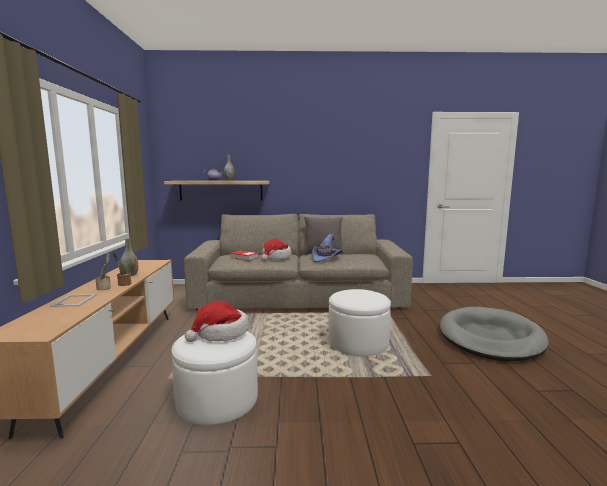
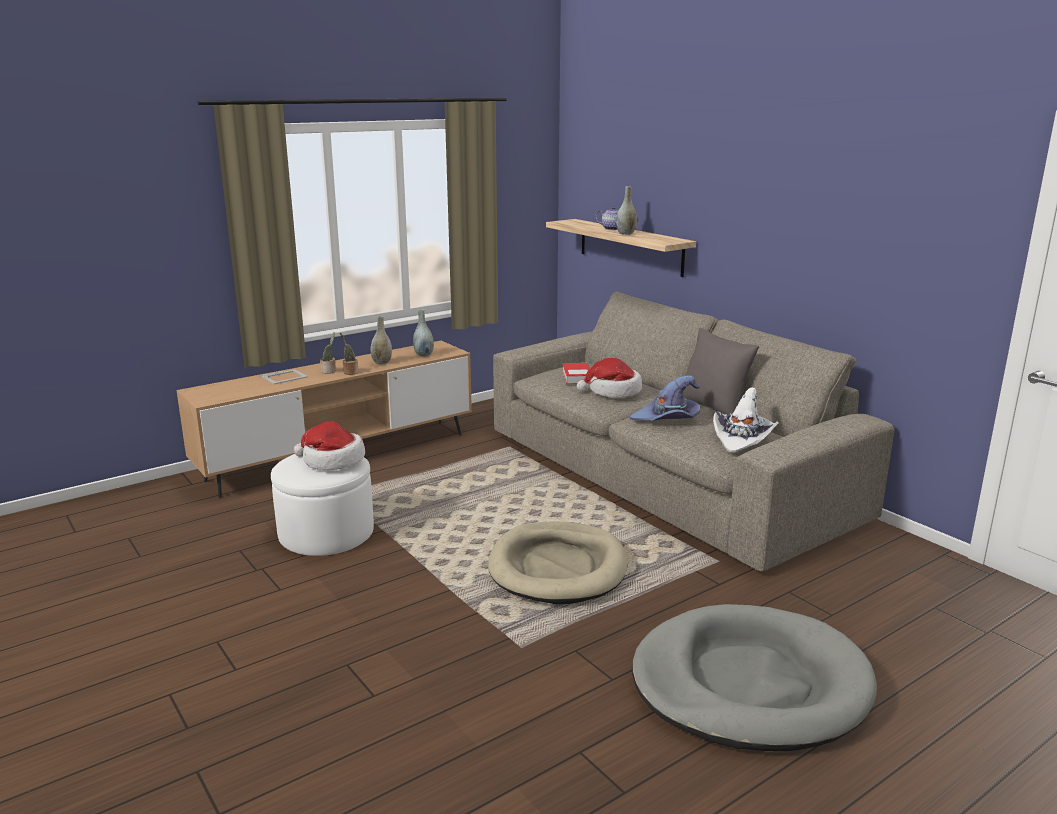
camera: 55 degrees right, 10 degrees up
white ottoman [328,289,391,356] -> beige dog bed [488,521,628,604]
none -> grey vase [413,309,434,357]
none -> white hat [713,387,778,453]

